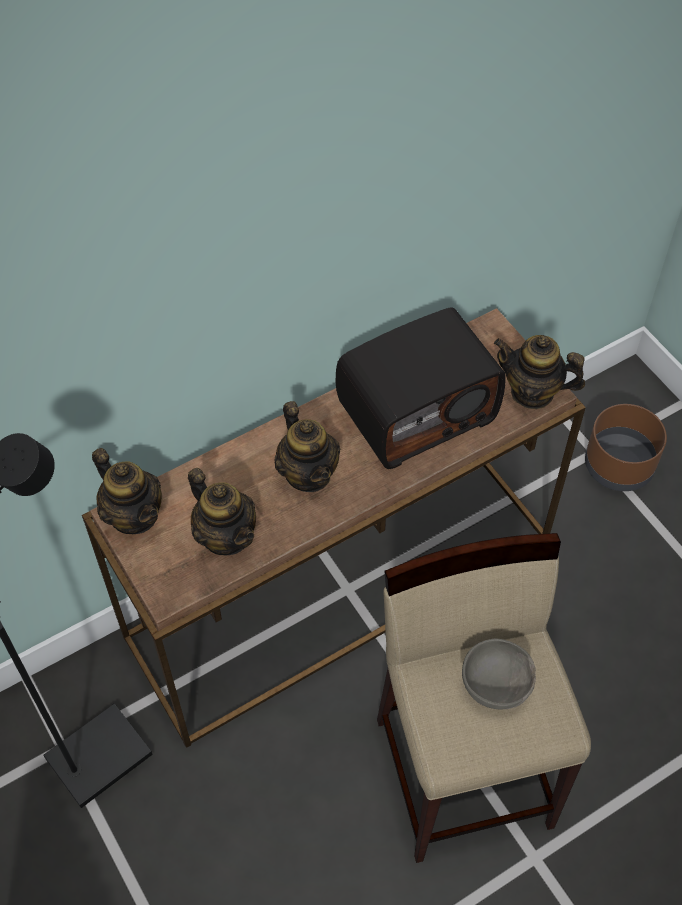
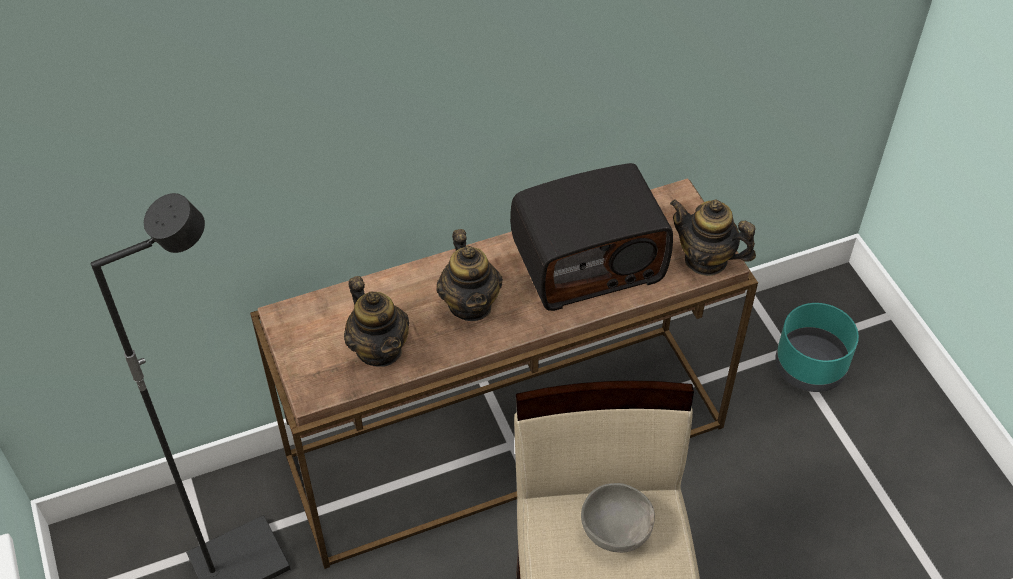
camera: 10 degrees right, 5 degrees down
teapot [92,448,162,534] -> none
brown planter [585,404,667,491] -> turquoise planter [775,303,859,392]

